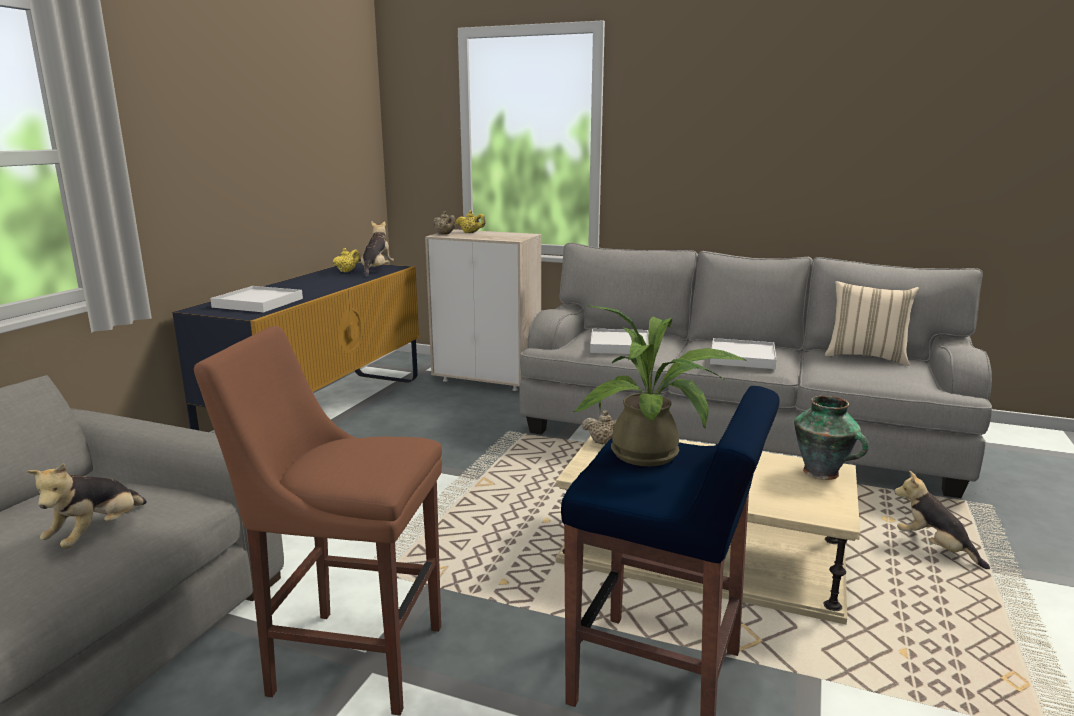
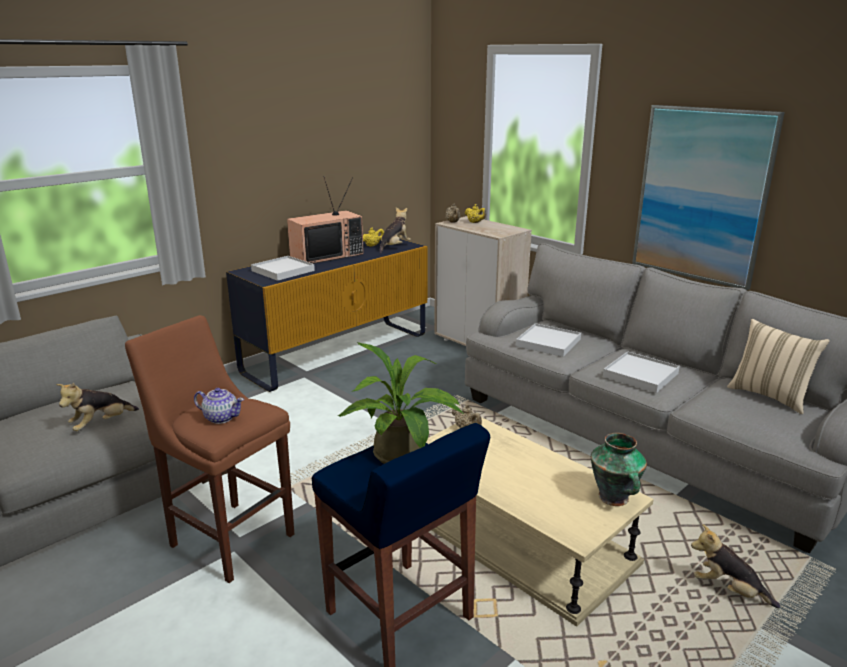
camera: 25 degrees right, 5 degrees up
plush toy [894,470,990,569] -> plush toy turned 45 degrees counterclockwise [691,524,780,608]
none -> teapot [194,388,244,424]
none -> television [287,176,364,264]
none -> picture [632,105,785,290]

